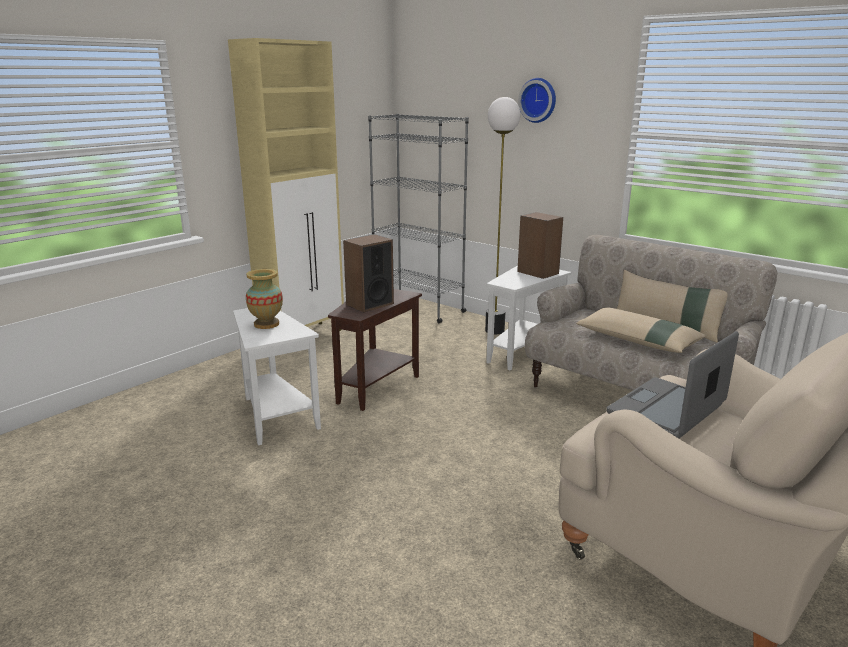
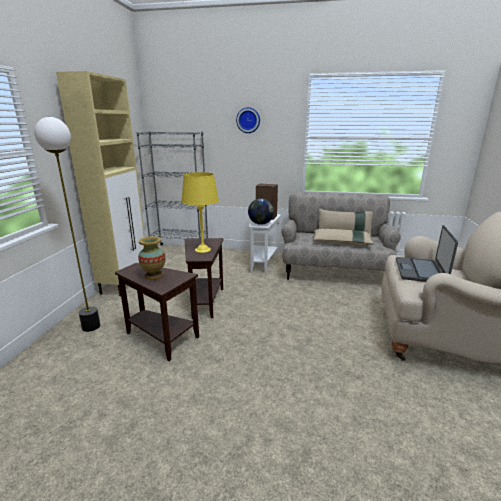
camera: 30 degrees left, 0 degrees up
white side table [233,308,321,445] -> brown side table [115,263,199,361]
speaker [343,234,394,312] -> yellow table lamp [181,172,219,253]
floor lamp [485,97,520,334] -> floor lamp moved to [34,117,100,332]
none -> globe [248,198,274,225]

